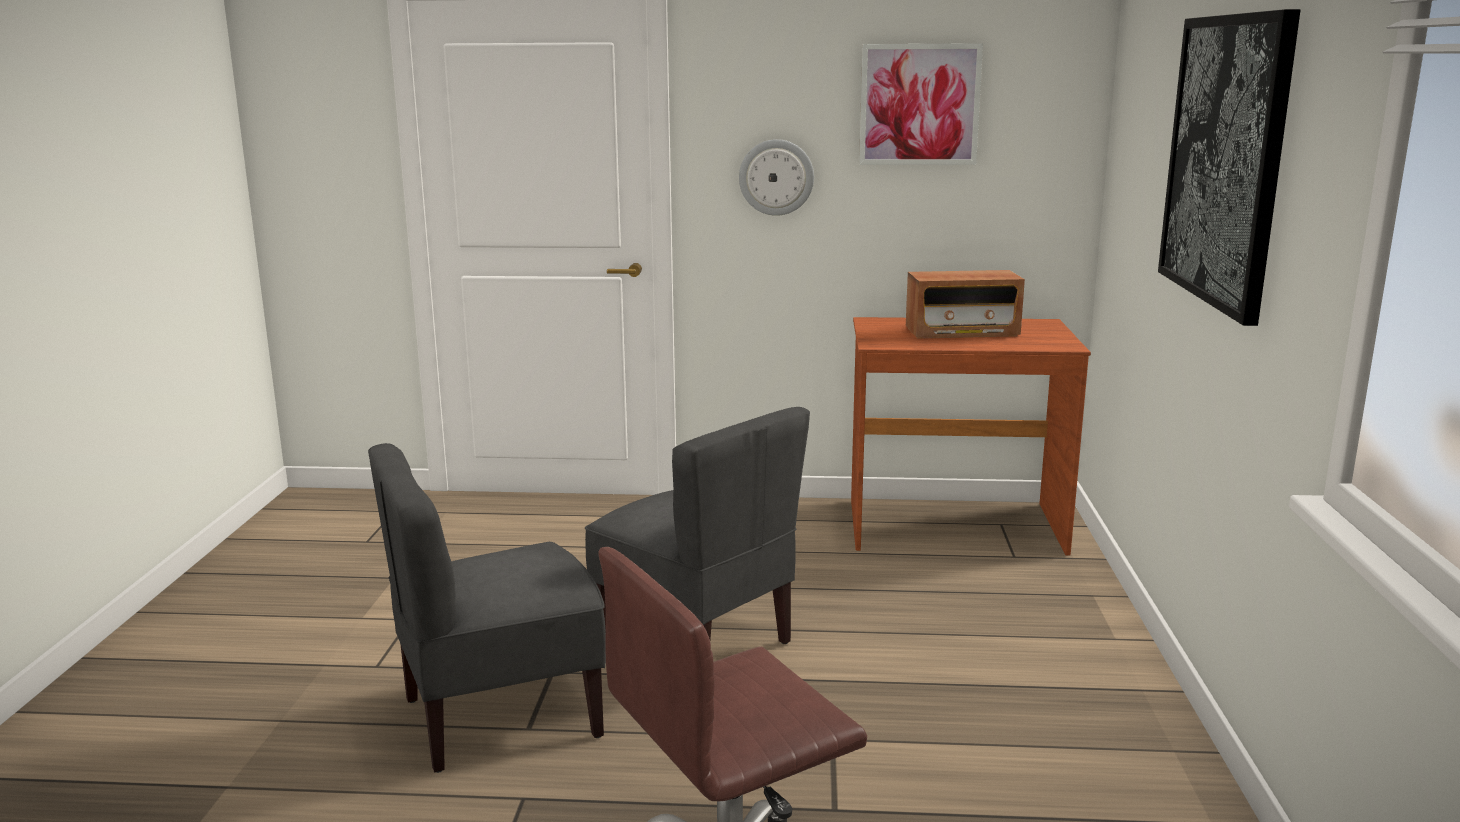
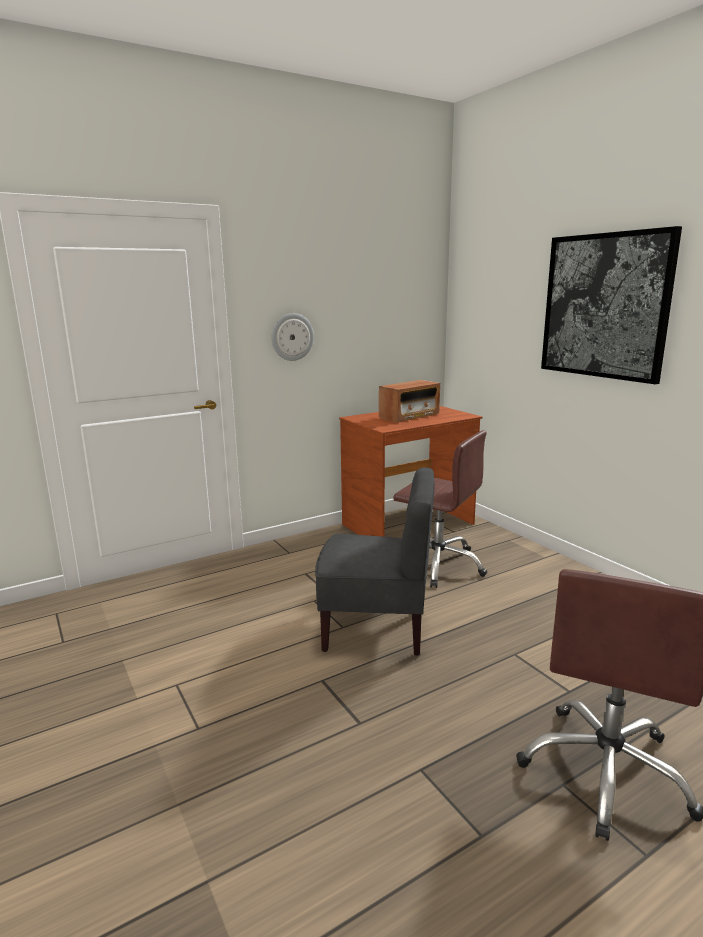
camera: 35 degrees left, 0 degrees up
grey chair [368,443,606,773] -> none
picture [859,43,983,165] -> none
none -> brown office chair [393,430,487,588]

